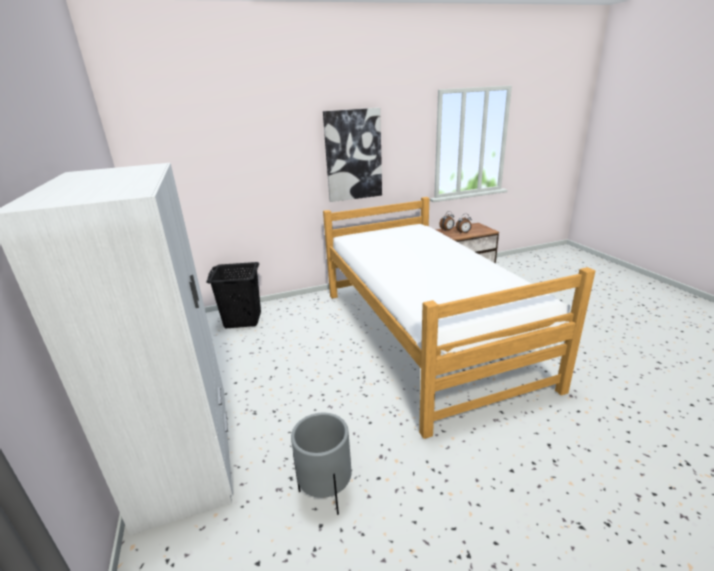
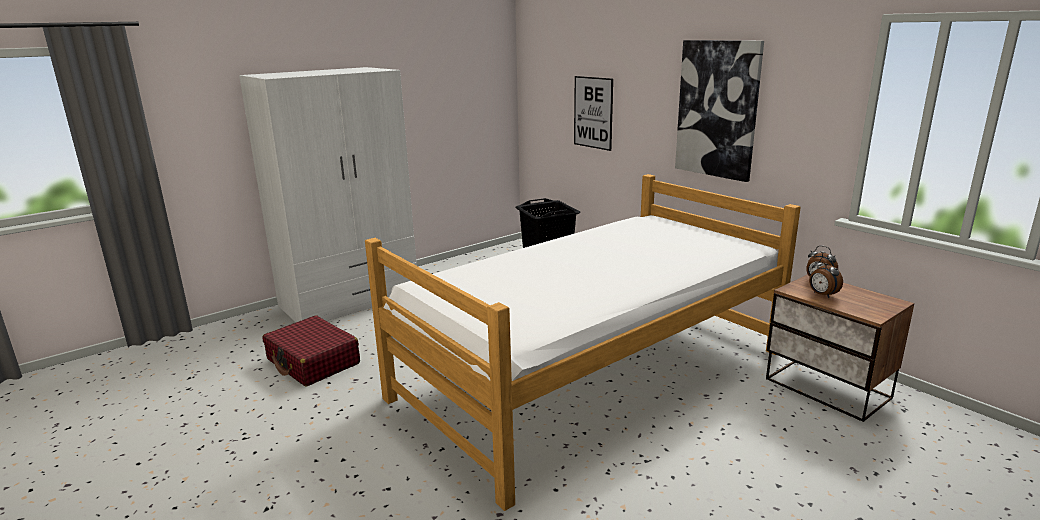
camera: 70 degrees right, 5 degrees down
grey planter [291,413,352,515] -> red suitcase [263,315,360,387]
none -> picture [574,76,613,151]

